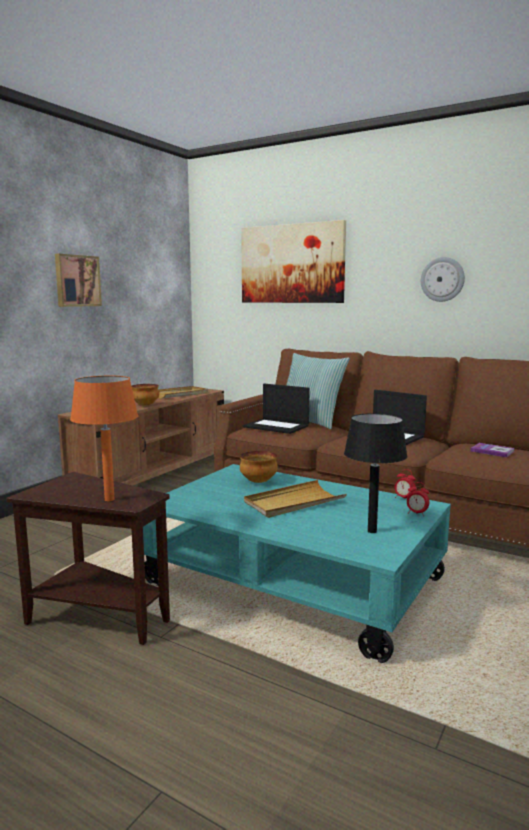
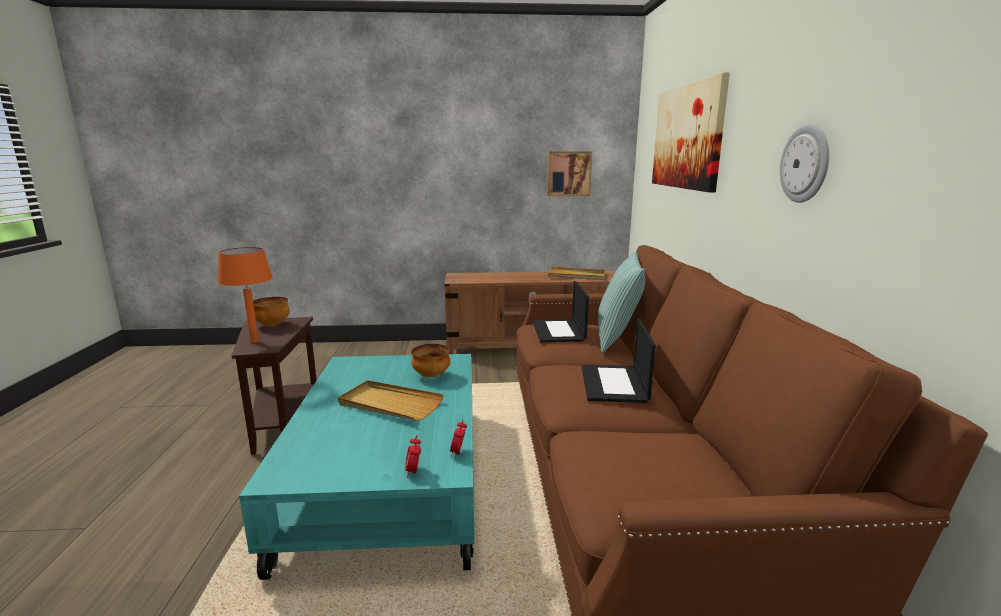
camera: 55 degrees right, 5 degrees up
picture [55,254,102,307] -> picture moved to [547,151,592,196]
bowl [131,384,159,406] -> bowl moved to [253,297,290,326]
black table lamp [344,413,408,533] -> none
book [470,443,515,457] -> none

